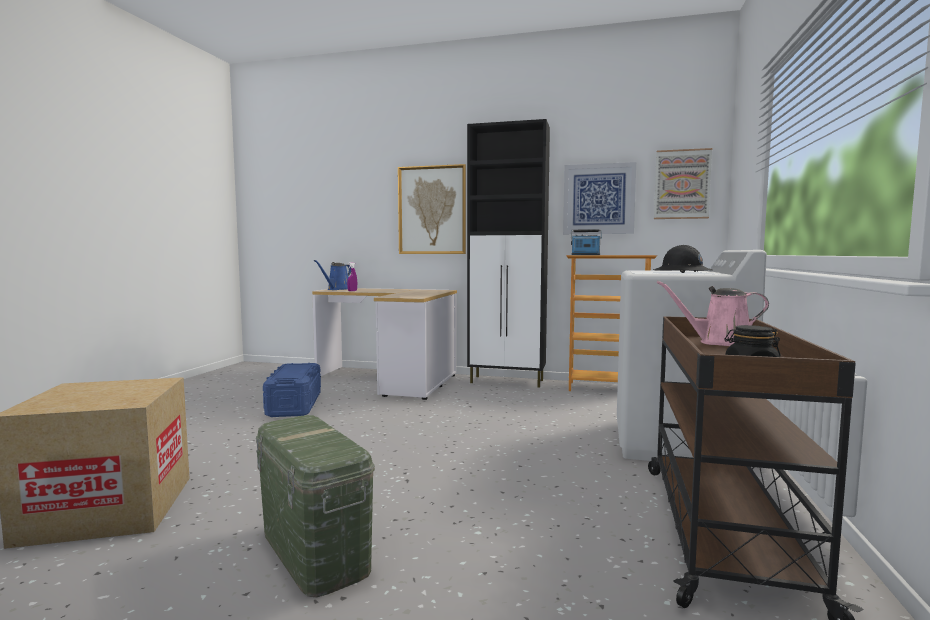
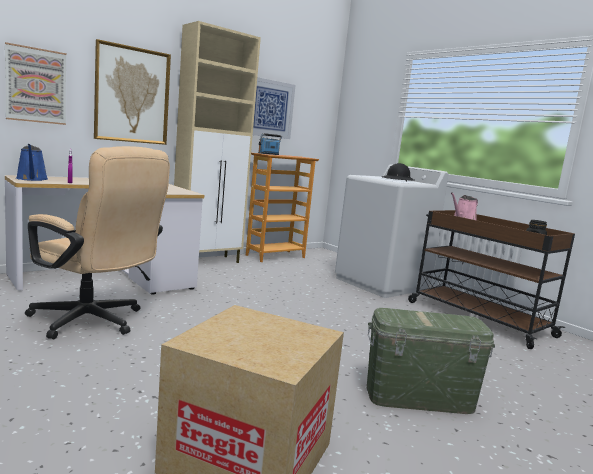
camera: 55 degrees left, 5 degrees up
blue storage box [263,363,321,417] -> beige office chair [25,146,170,339]
black cabinet [467,119,550,388] -> beige cabinet [174,21,261,263]
picture [654,148,712,219] -> picture moved to [5,42,67,125]

